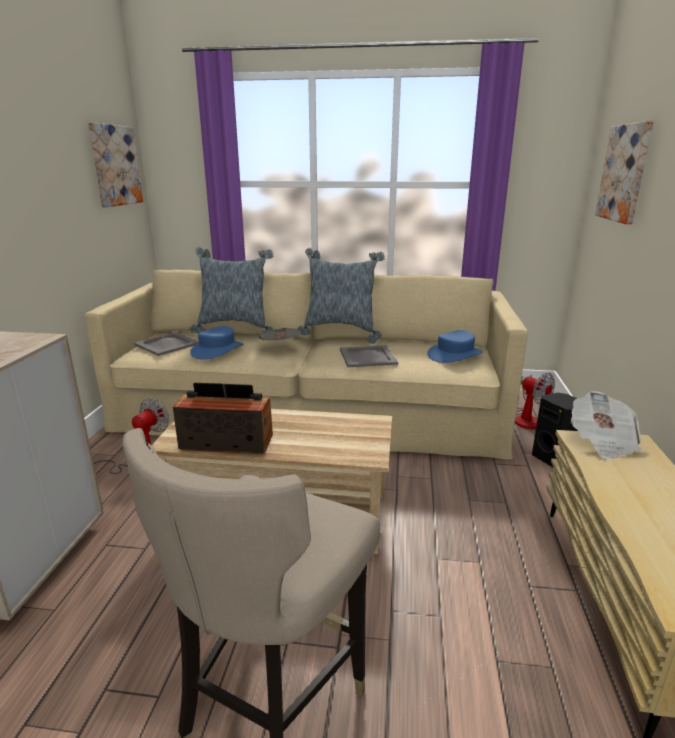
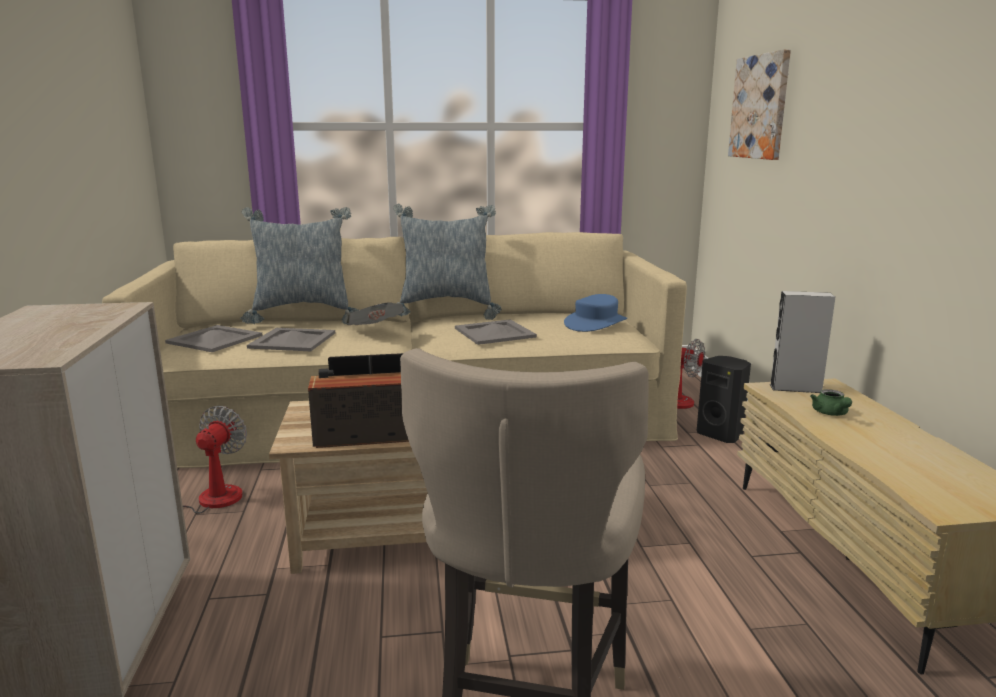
camera: 15 degrees left, 5 degrees down
picture [88,122,143,207] -> none
blue hat [190,326,244,360] -> grey tray [247,328,335,351]
newspaper [571,391,641,460] -> grey speaker [770,291,835,393]
none -> green teapot [810,389,852,416]

